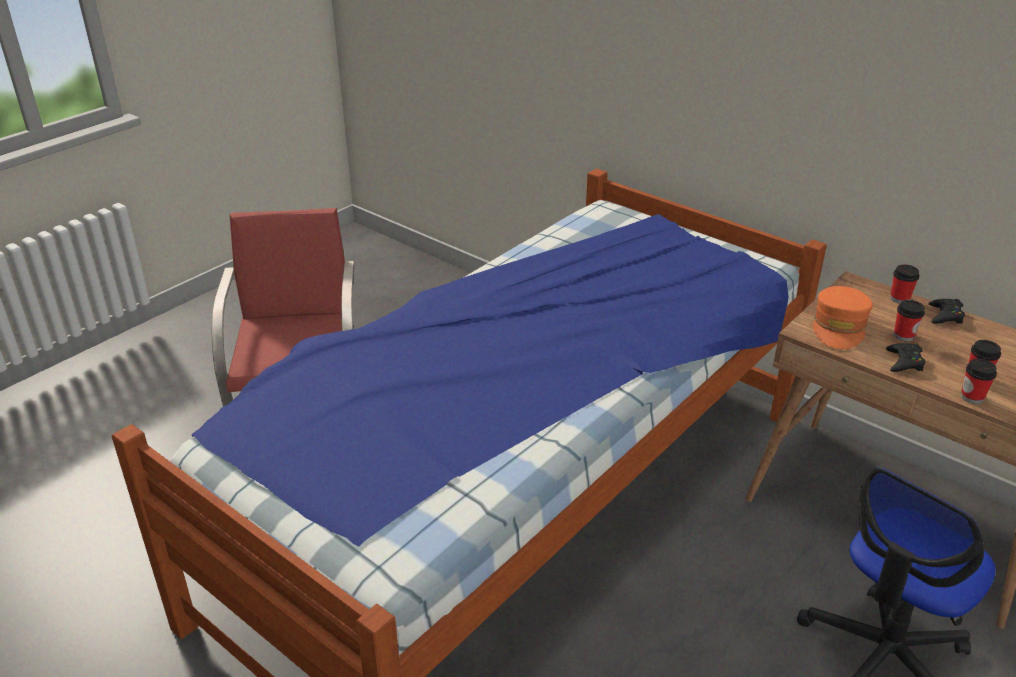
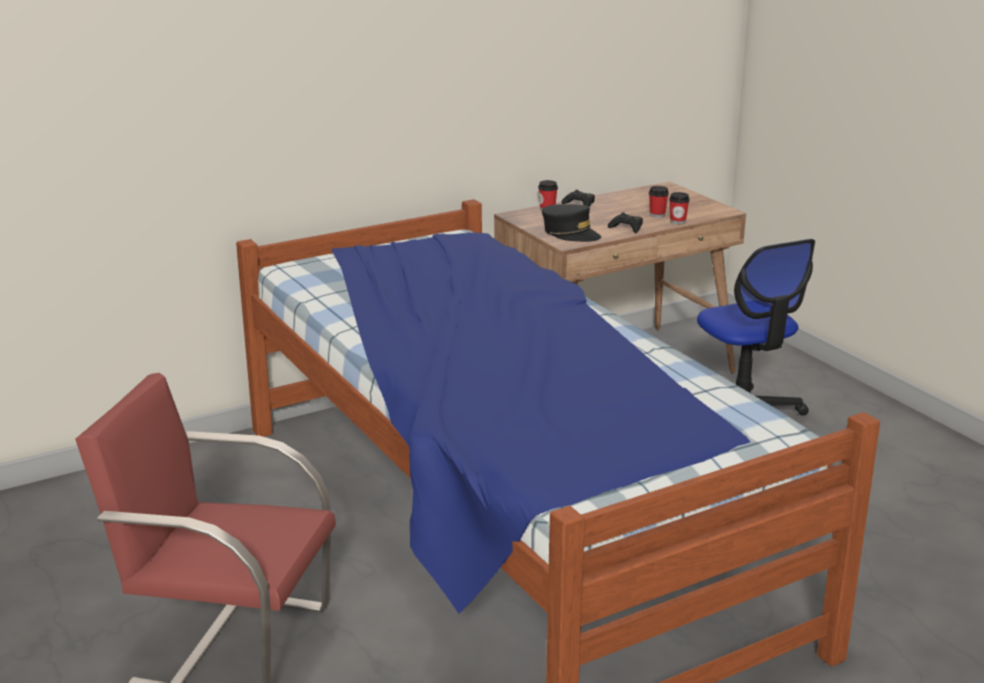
camera: 70 degrees left, 10 degrees down
orange cap [813,286,873,350] -> black cap [542,204,601,242]
cup [894,300,925,341] -> none

